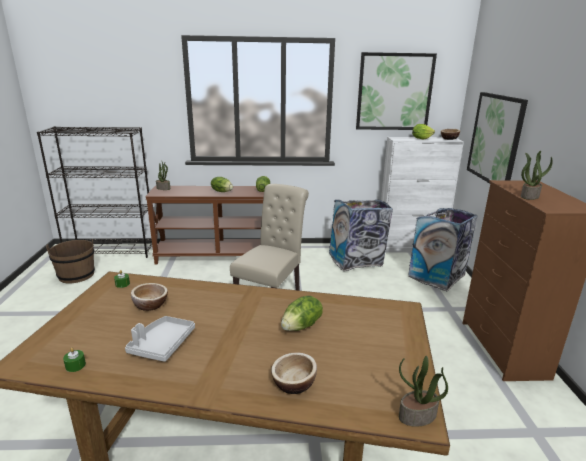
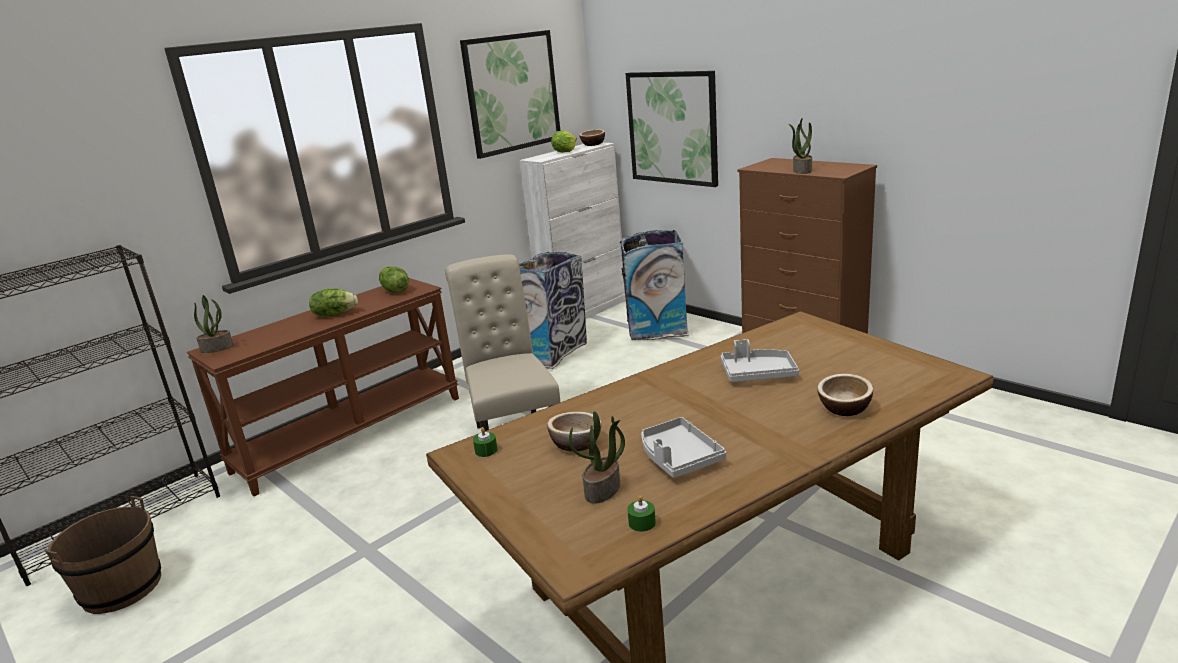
camera: 40 degrees left, 0 degrees up
lettuce [281,296,323,331] -> grey tray [721,339,799,382]
potted plant [399,356,448,427] -> potted plant moved to [569,411,625,504]

